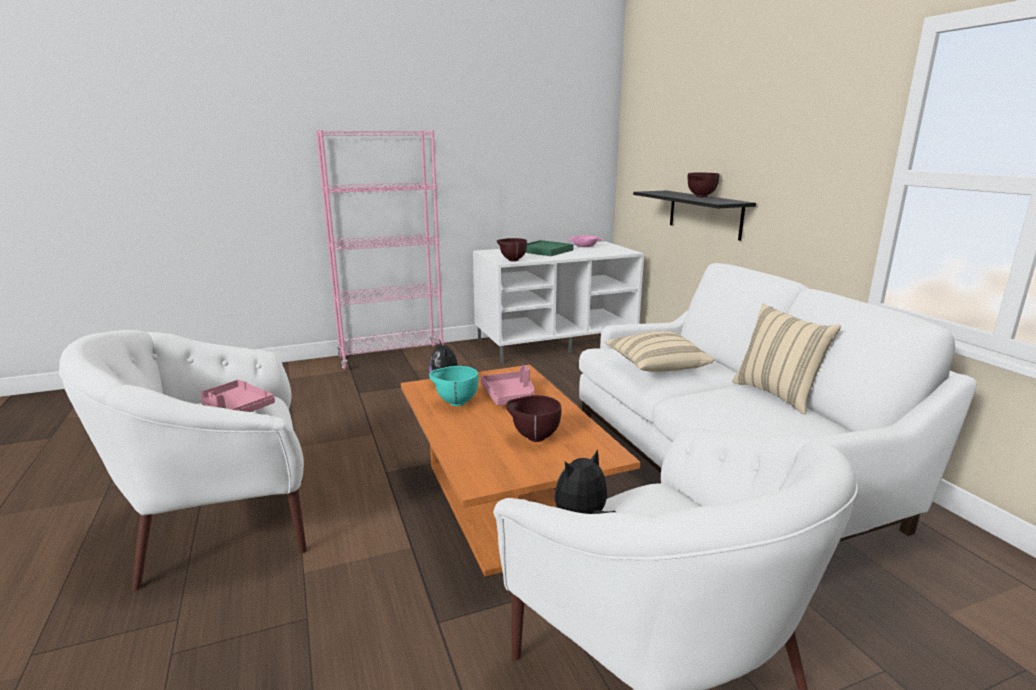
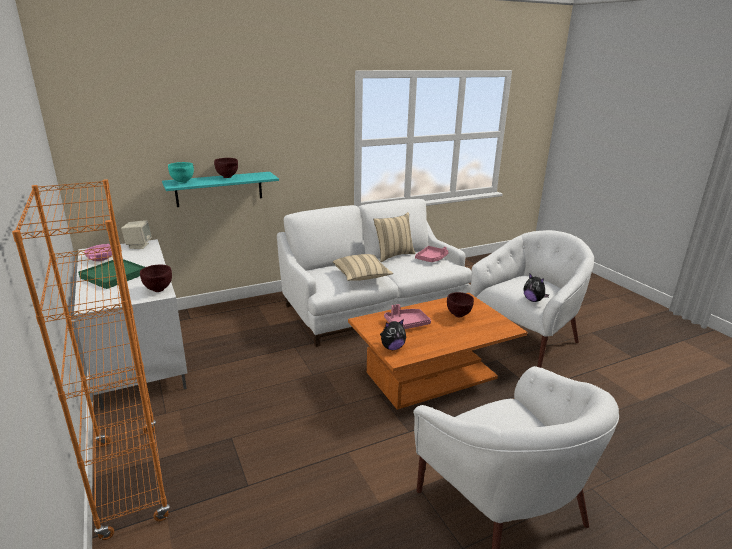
camera: 95 degrees left, 5 degrees up
pink tray [201,380,275,412] -> pink tray moved to [415,246,449,262]
pink bookcase [316,130,443,370] -> orange bookcase [12,179,170,540]
turquoise bowl [429,366,478,406] -> turquoise bowl moved to [168,162,194,183]
black shelf [633,191,756,241] -> turquoise shelf [162,172,279,207]
none -> beige speaker [121,220,152,249]

